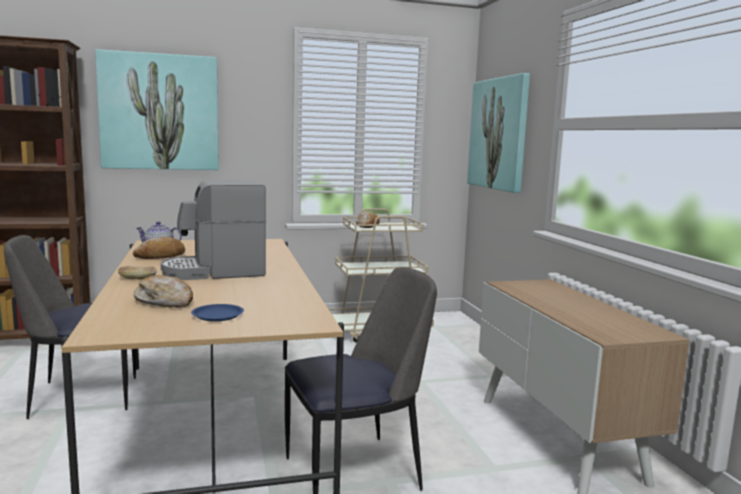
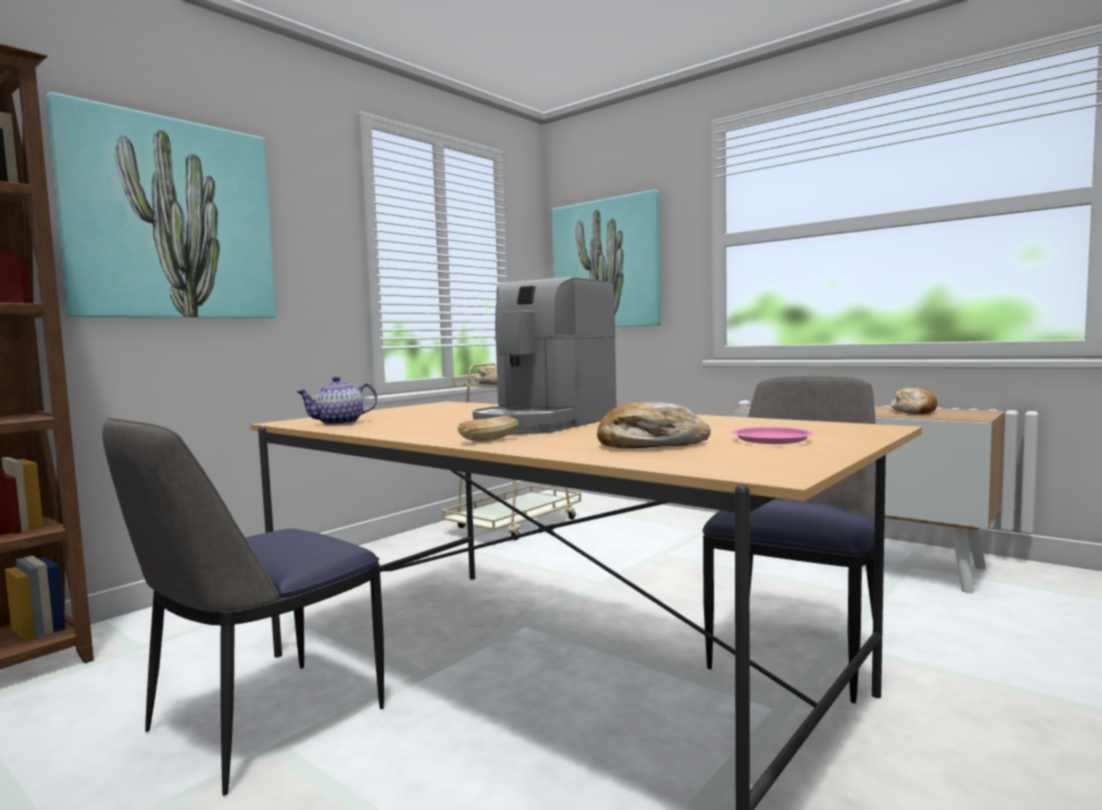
camera: 35 degrees left, 5 degrees down
bread [133,237,185,259] -> bread moved to [890,387,938,414]
blue plate [191,304,244,321] -> pink plate [732,427,814,444]

